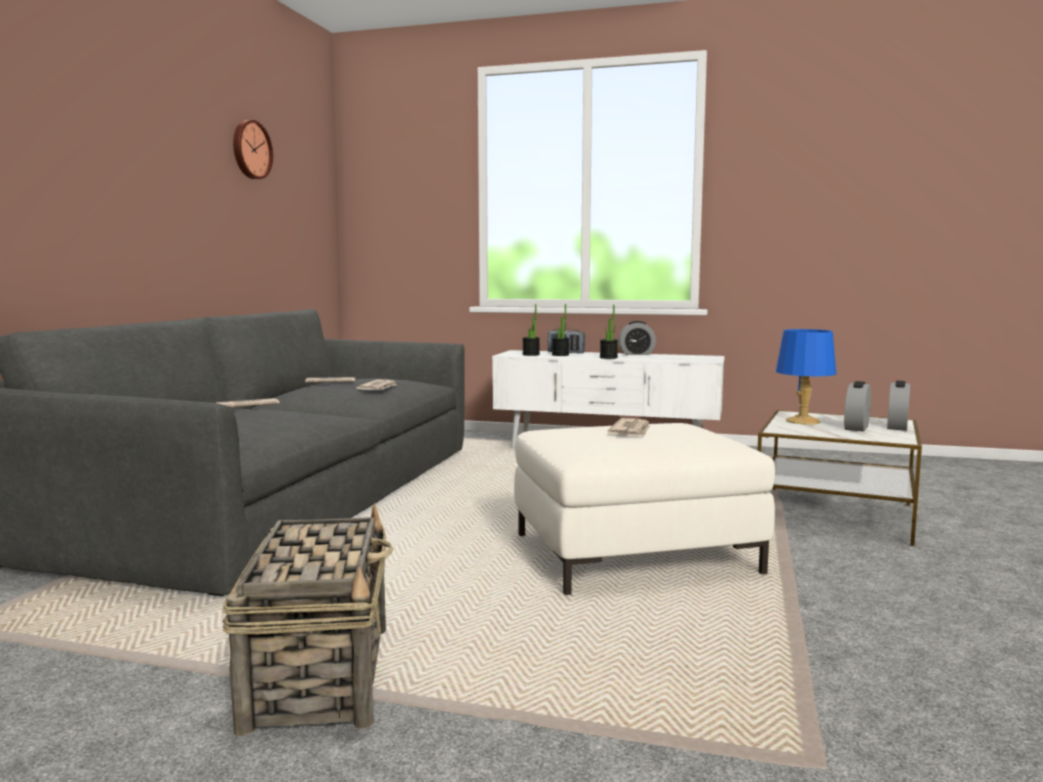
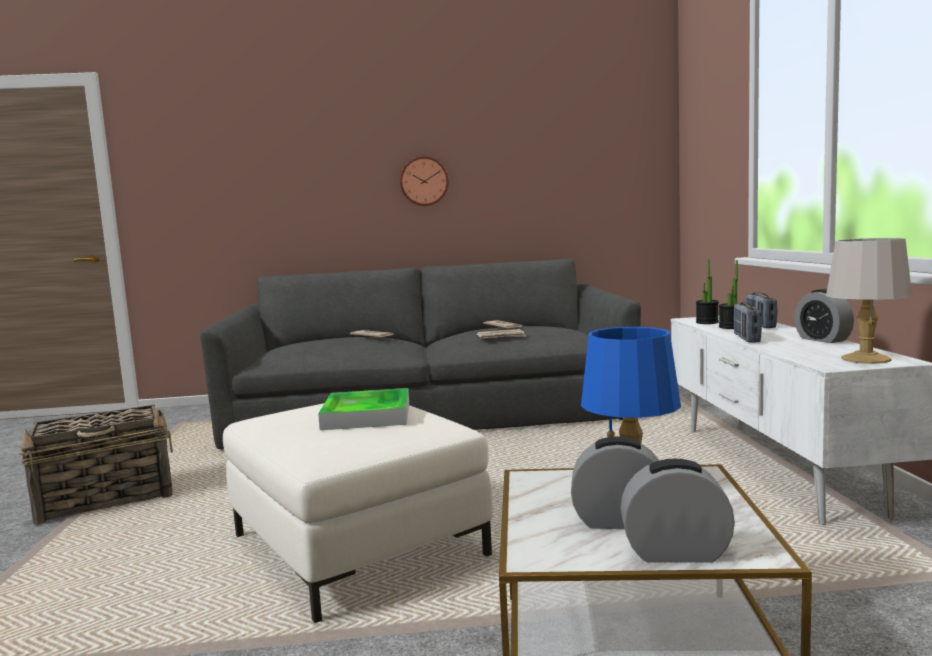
camera: 70 degrees right, 0 degrees up
wall clock [233,120,273,179] -> wall clock moved to [400,156,449,206]
potted plant [600,305,618,359] -> radio [734,302,762,343]
newspaper [607,418,650,436] -> tray [318,388,409,430]
none -> grey table lamp [826,238,912,364]

